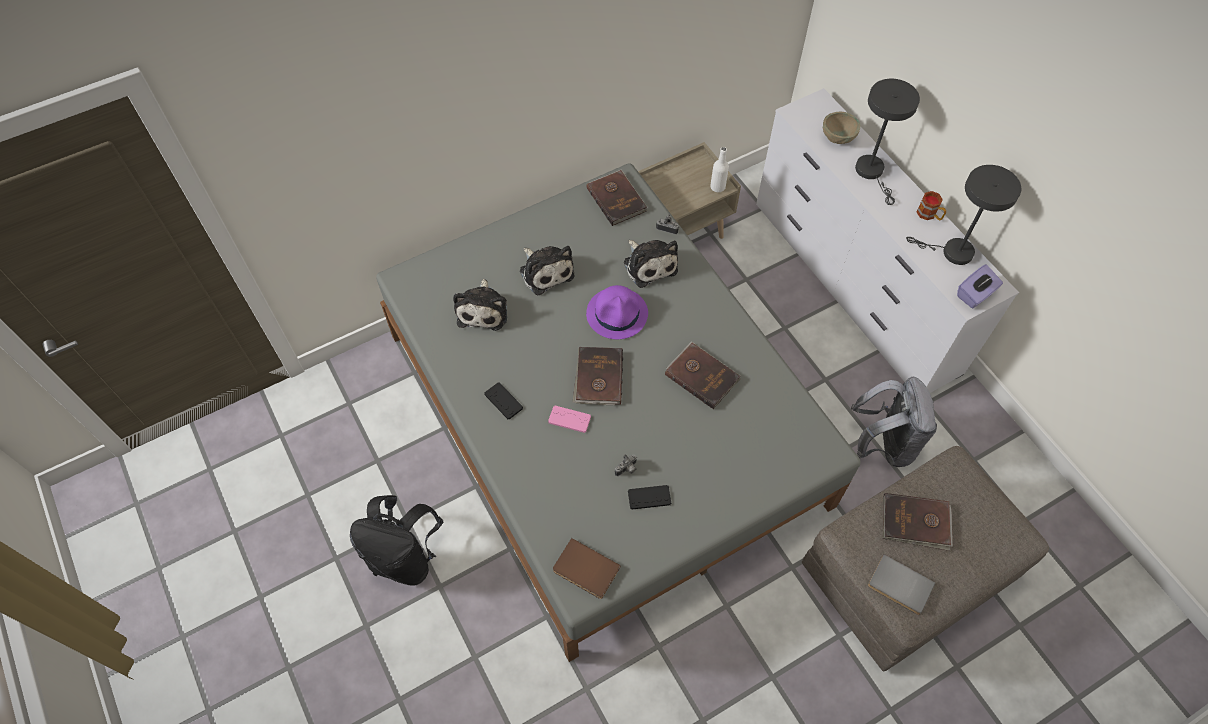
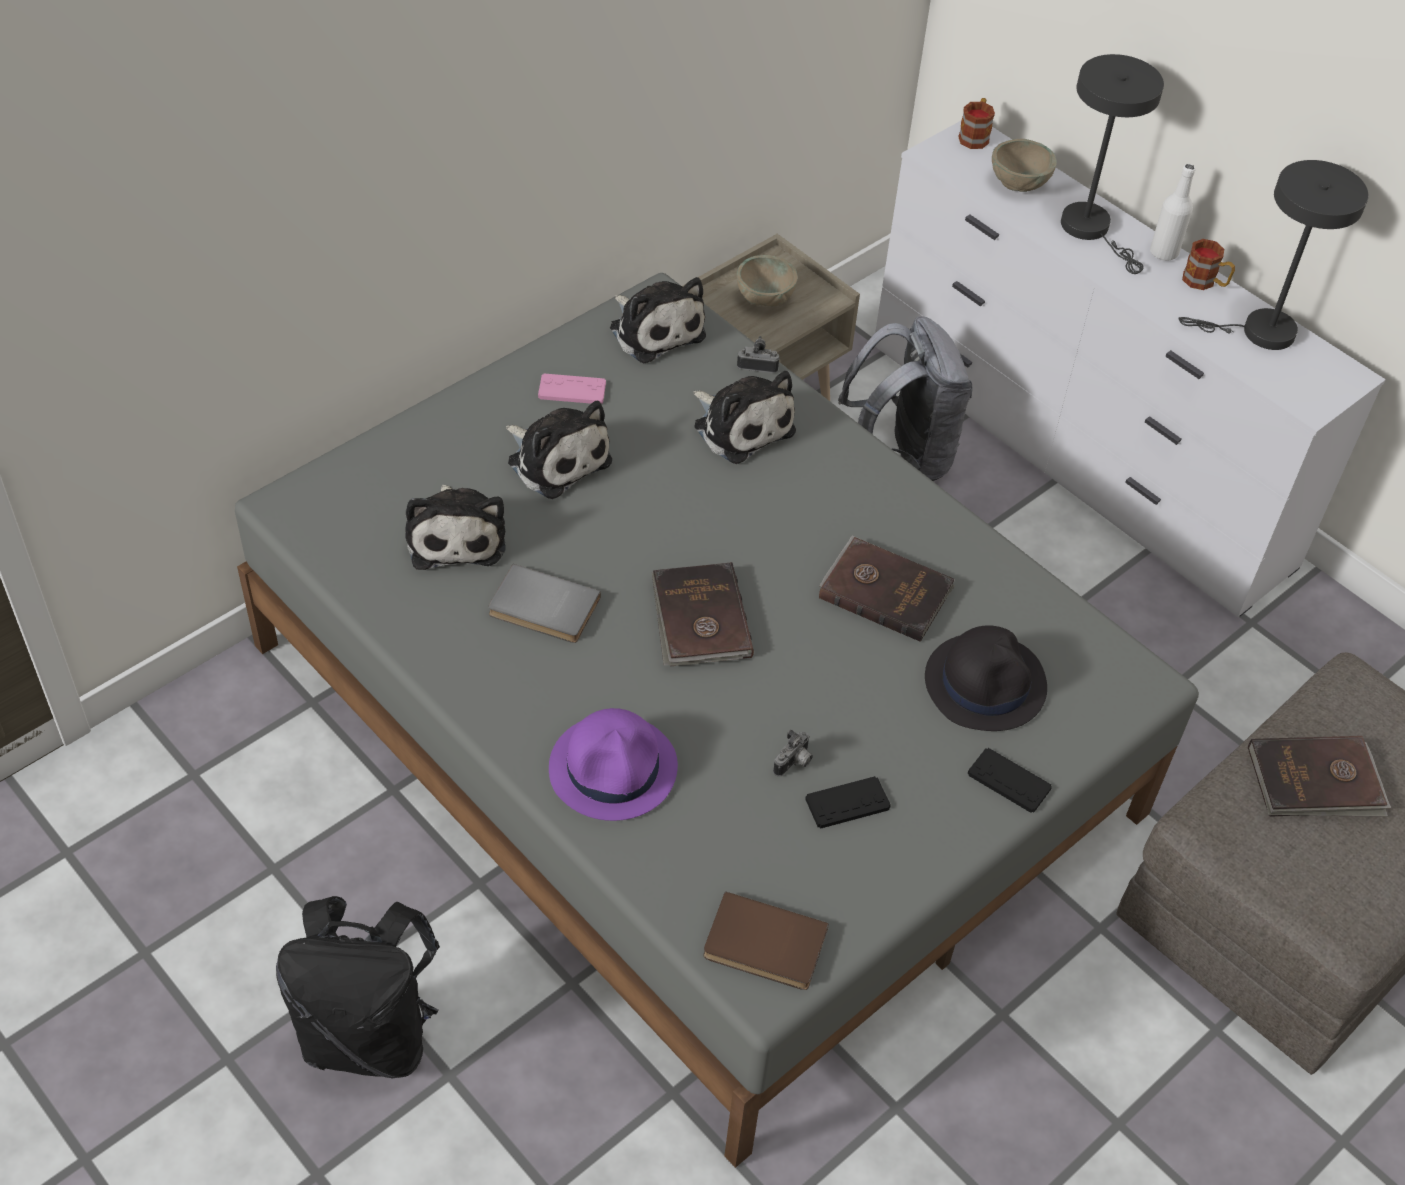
camera: 15 degrees left, 10 degrees down
black game controller [484,382,523,419] -> black game controller moved to [968,748,1052,813]
pink game controller [548,406,591,433] -> pink game controller moved to [538,373,606,404]
purple hat [586,285,648,339] -> purple hat moved to [549,708,678,821]
brown book [587,170,648,226] -> plush toy [610,277,706,363]
white bottle [710,147,729,192] -> white bottle moved to [1150,164,1196,261]
grey backpack [851,377,937,467] -> grey backpack moved to [838,316,972,481]
grey book [868,554,935,615] -> grey book moved to [488,564,601,643]
purple tissue box [957,264,1003,308] -> none
none -> beige bowl [737,255,798,306]
none -> black hat [925,625,1047,731]
none -> mug [958,98,995,149]

